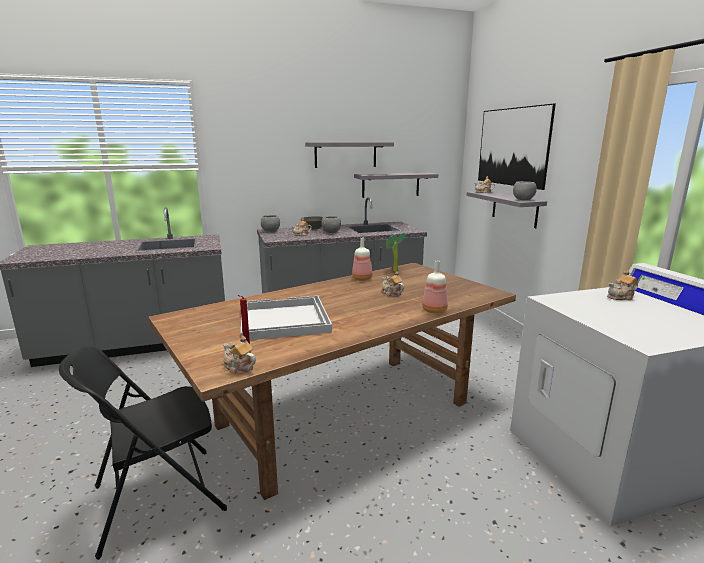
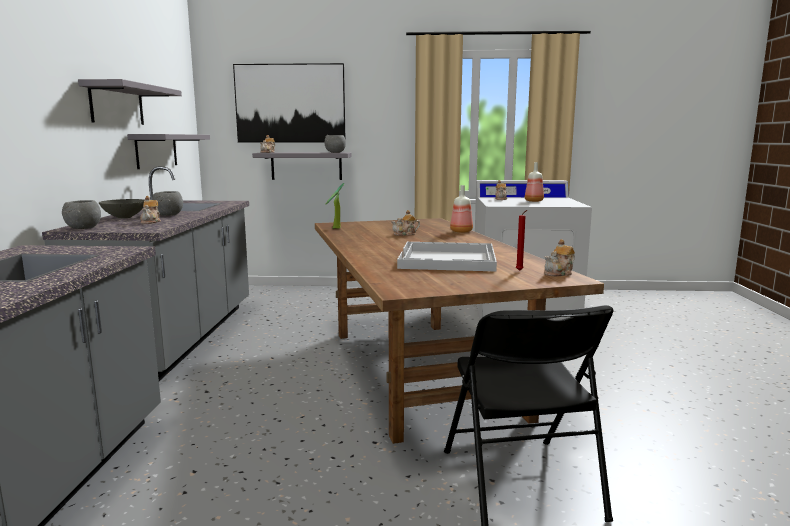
camera: 70 degrees left, 5 degrees down
bottle [352,238,373,281] -> bottle moved to [525,162,544,202]

